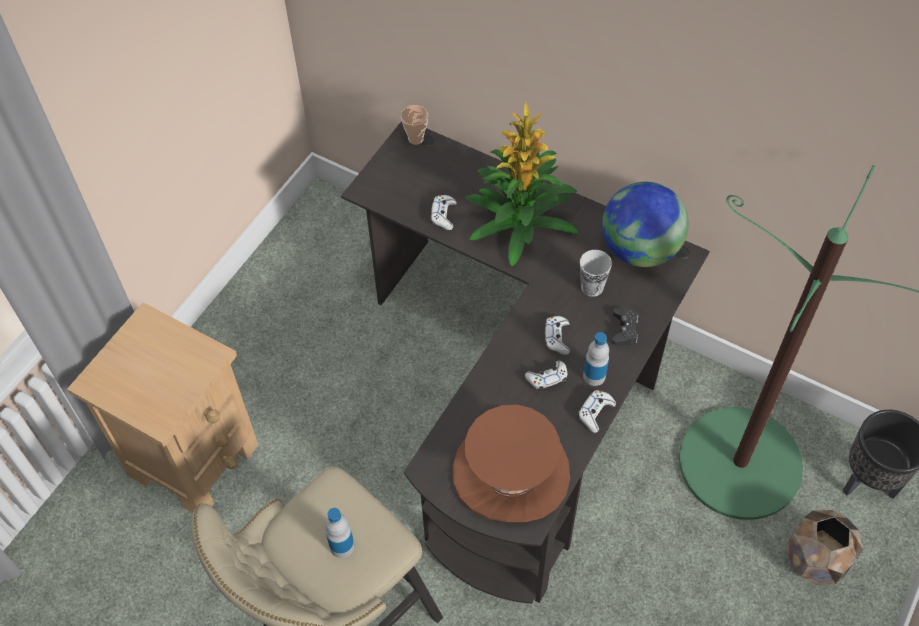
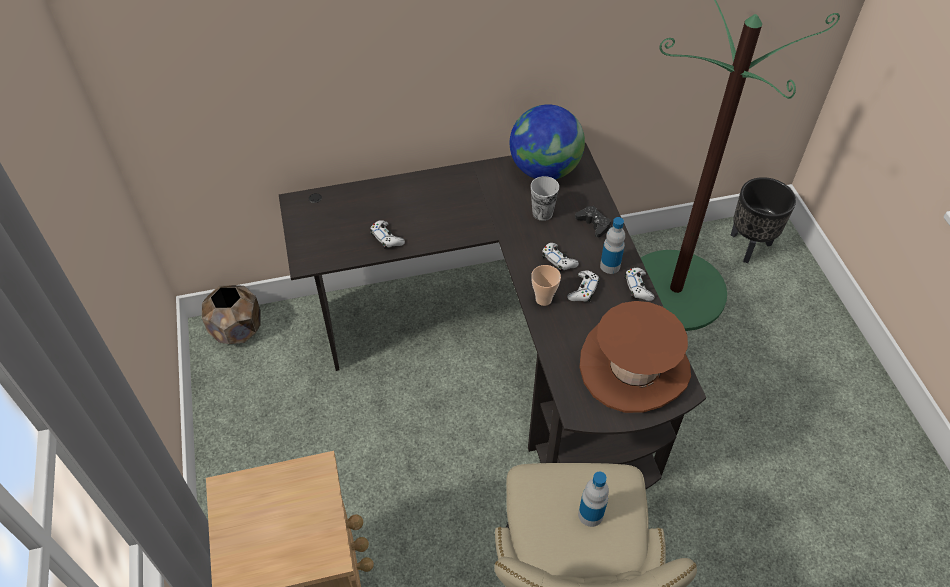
camera: 45 degrees left, 5 degrees down
cup [401,105,428,145] -> cup moved to [531,265,561,306]
potted plant [465,102,578,266] -> none
brown planter [786,510,863,584] -> brown planter moved to [202,285,261,344]

